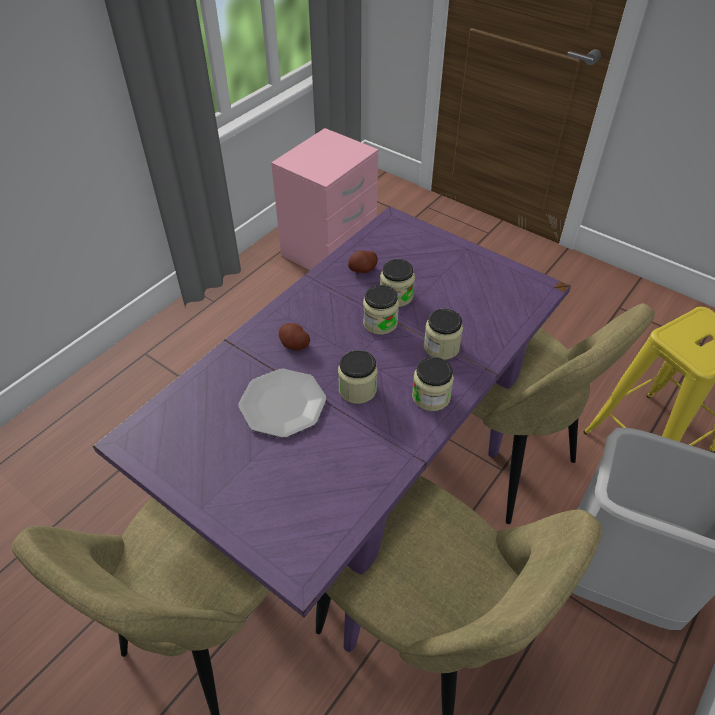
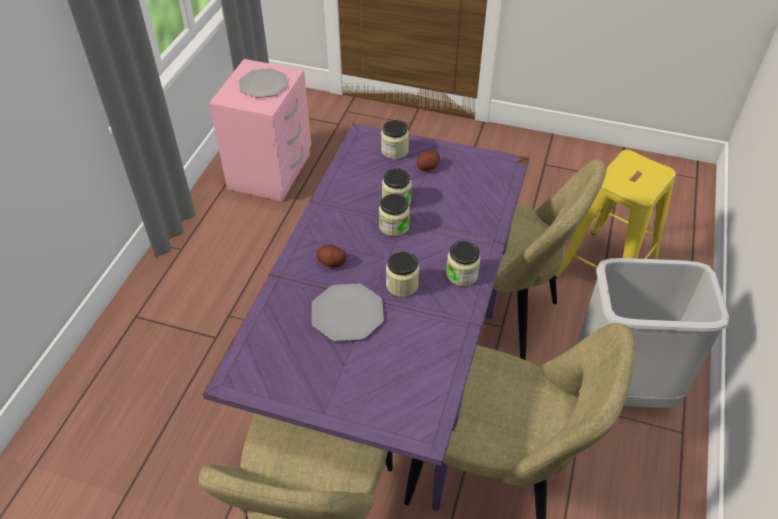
camera: 20 degrees left, 0 degrees up
potato [348,250,378,273] -> potato moved to [417,150,440,171]
jar [424,308,463,360] -> jar moved to [381,120,409,159]
none -> plate [239,68,288,98]

